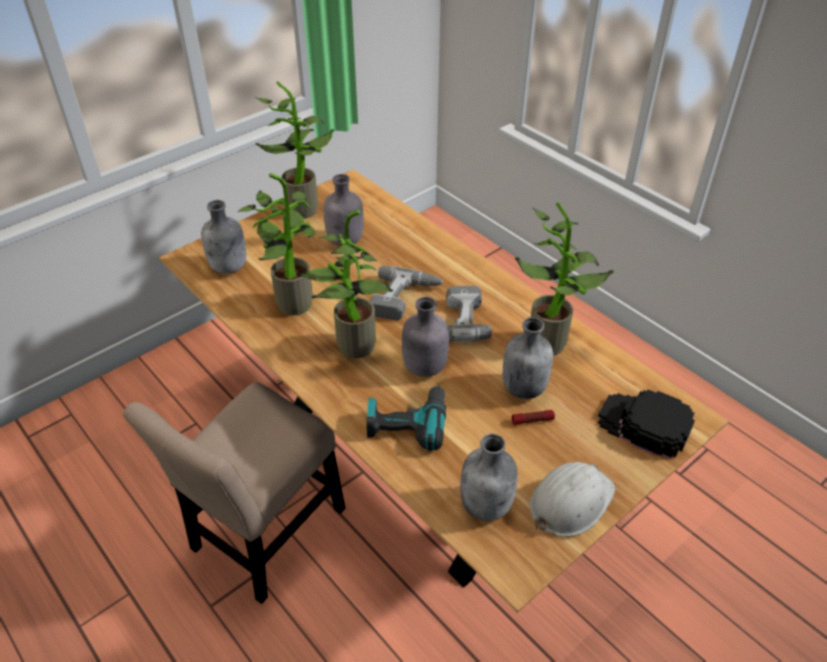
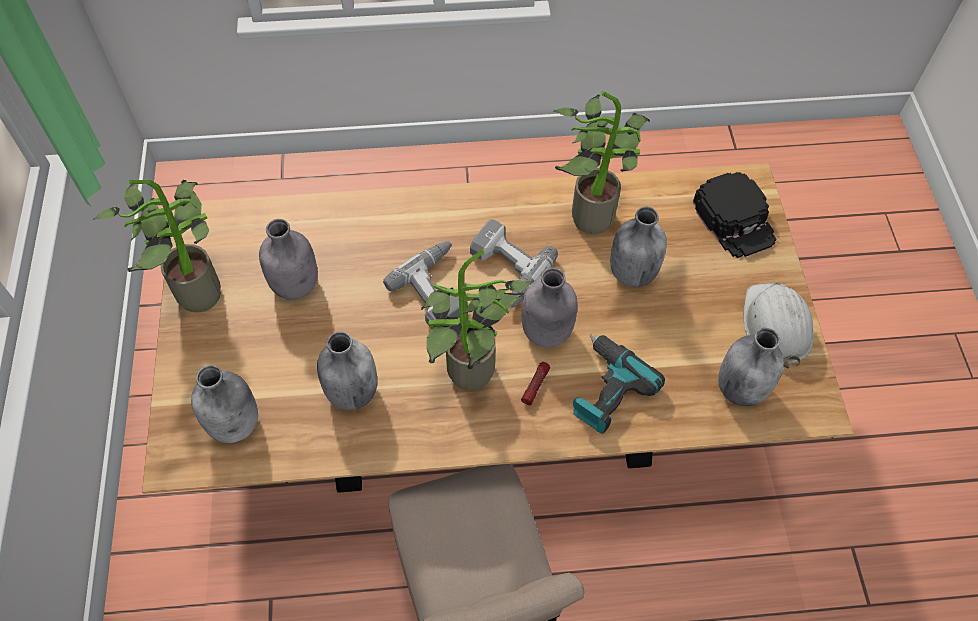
camera: 55 degrees left, 15 degrees up
potted plant [237,173,316,316] -> grey bottle [317,331,377,410]
flashlight [512,410,555,425] -> flashlight moved to [521,362,550,405]
black cap [598,390,695,459] -> black cap turned 90 degrees counterclockwise [693,172,776,258]

